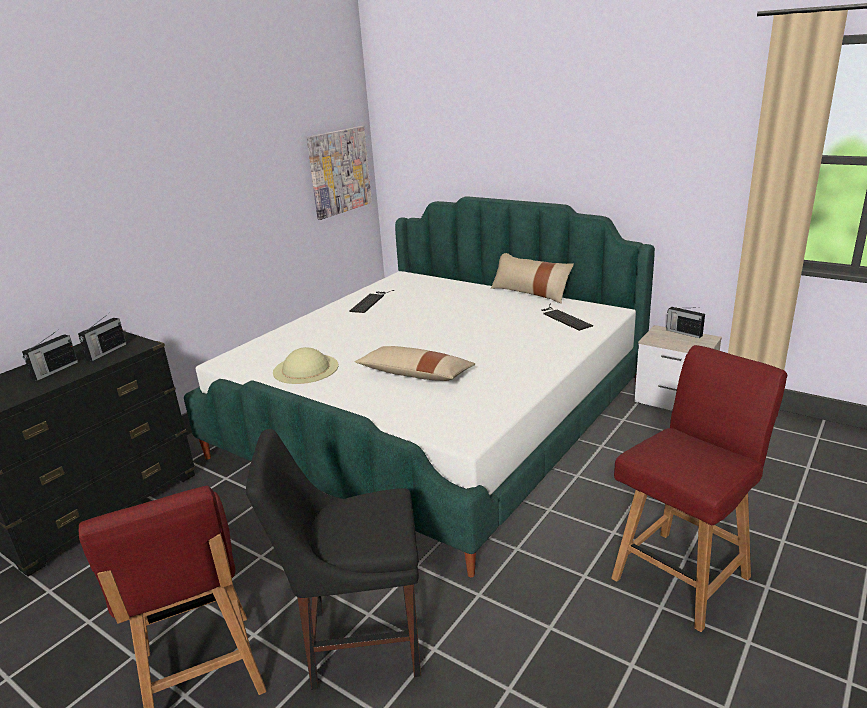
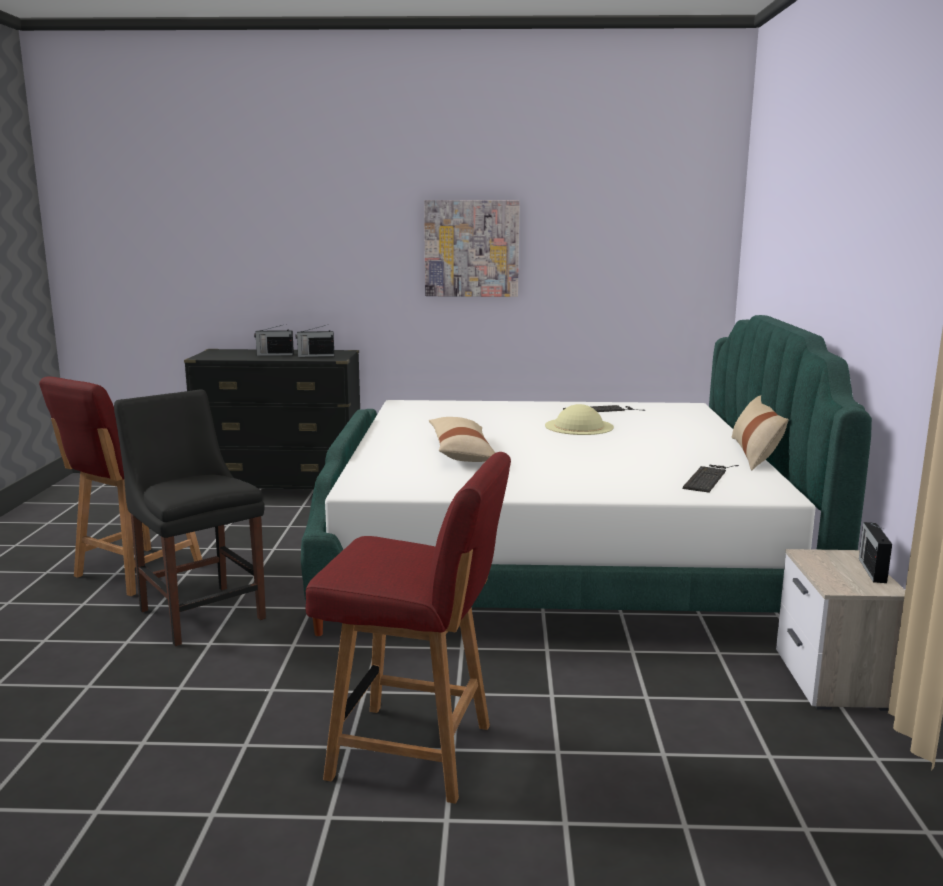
camera: 55 degrees right, 10 degrees down
beige hat [273,347,338,384] -> beige hat moved to [545,404,614,435]
picture [306,126,372,220] -> picture moved to [424,200,520,297]

